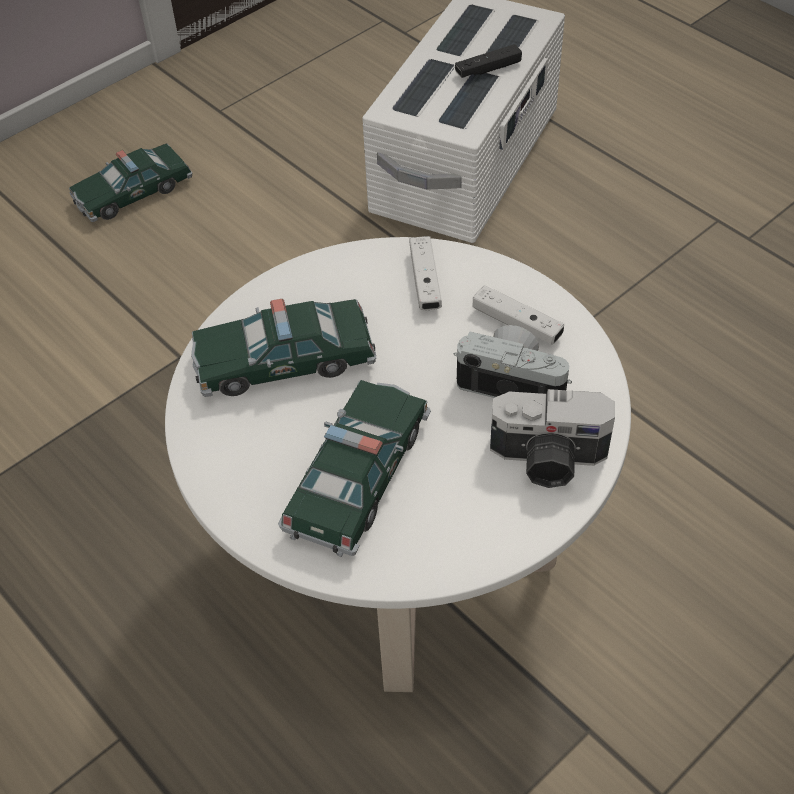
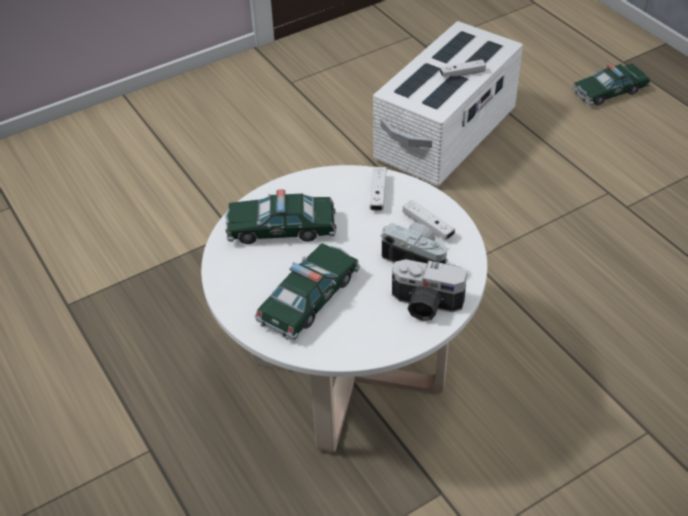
camera: 10 degrees right, 5 degrees down
toy car [69,143,192,222] -> toy car moved to [572,64,650,106]
black game controller [455,44,522,78] -> white game controller [440,60,486,77]

